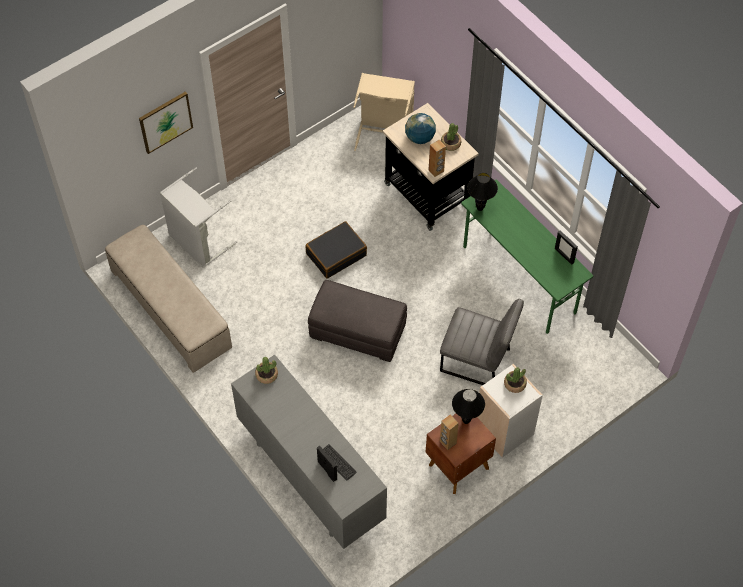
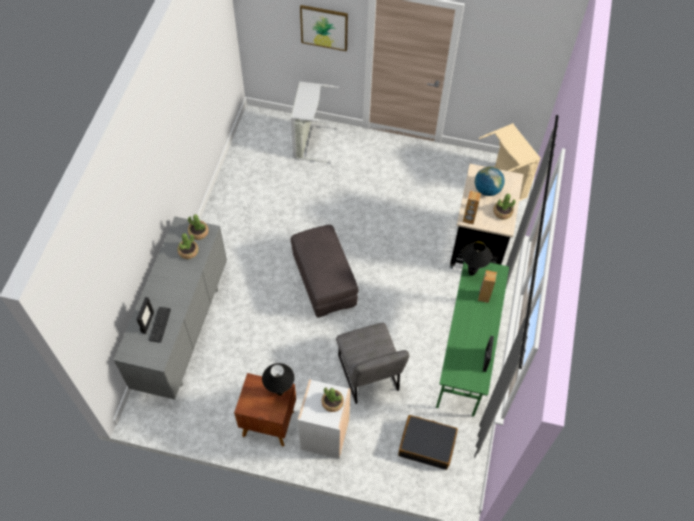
camera: 50 degrees right, 0 degrees up
beige bench [105,225,232,373] -> none
black suitcase [306,221,367,279] -> black suitcase moved to [398,415,458,470]
brown speaker [440,414,459,450] -> brown speaker moved to [478,270,497,303]
none -> potted plant [177,233,198,259]

